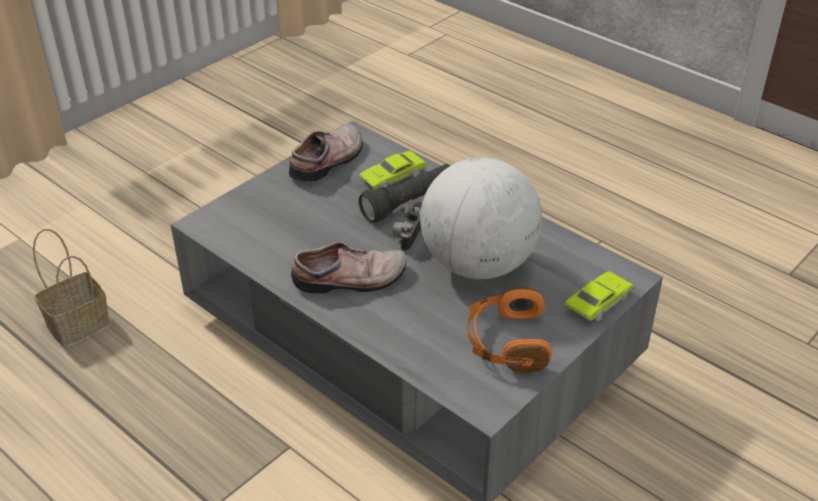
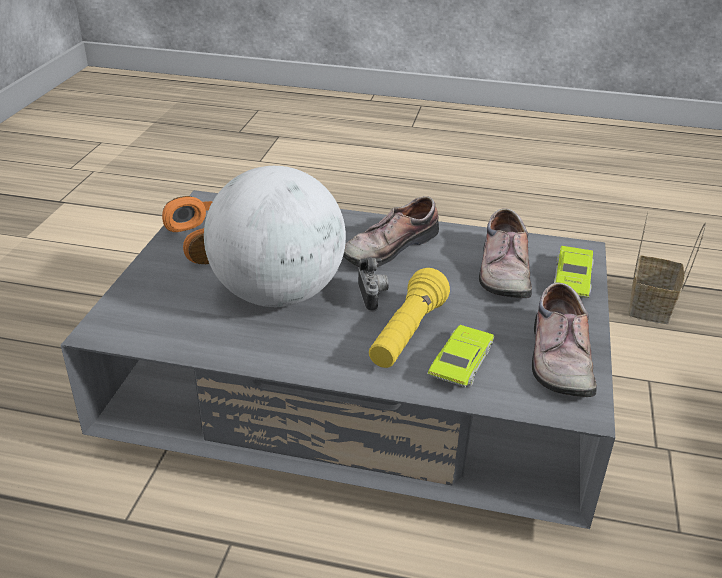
camera: 150 degrees right, 5 degrees down
black flashlight [359,164,450,223] -> yellow flashlight [369,268,450,368]
green toy car [564,271,634,321] -> green toy car moved to [554,246,594,298]
none -> shoe [479,208,532,298]

